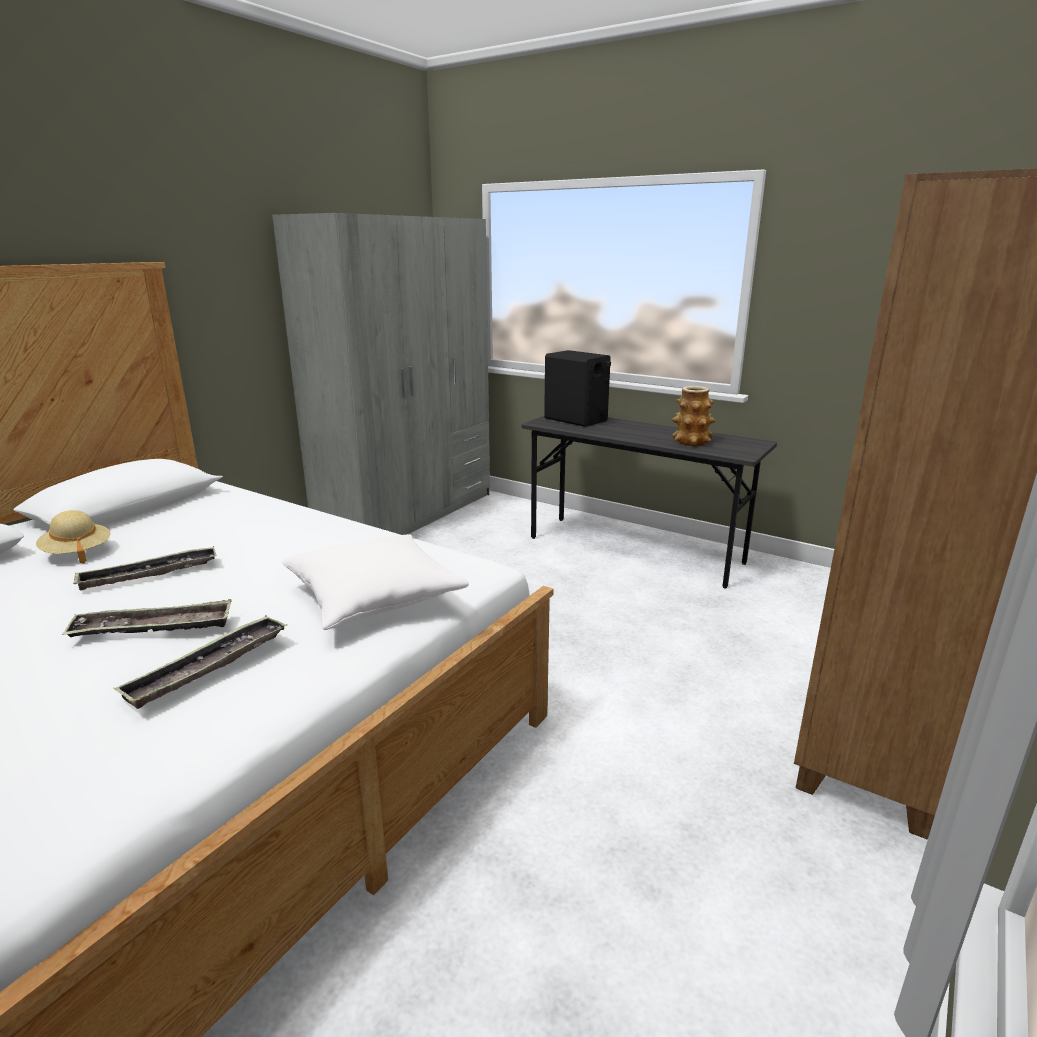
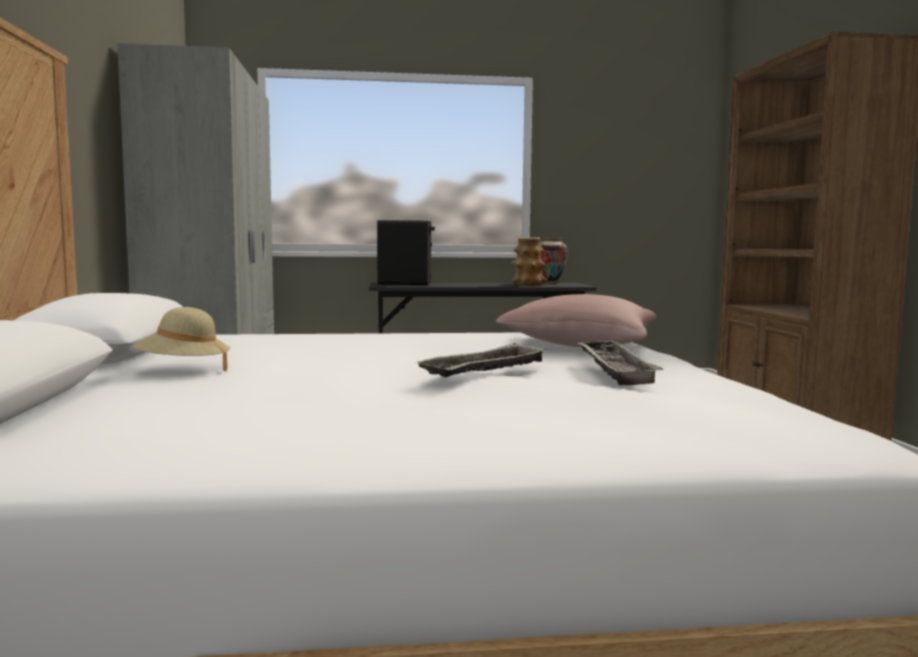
camera: 40 degrees left, 15 degrees down
tray [73,546,217,590] -> none
white pillow [282,534,469,630] -> pink pillow [496,294,656,347]
none -> vase [540,238,568,284]

